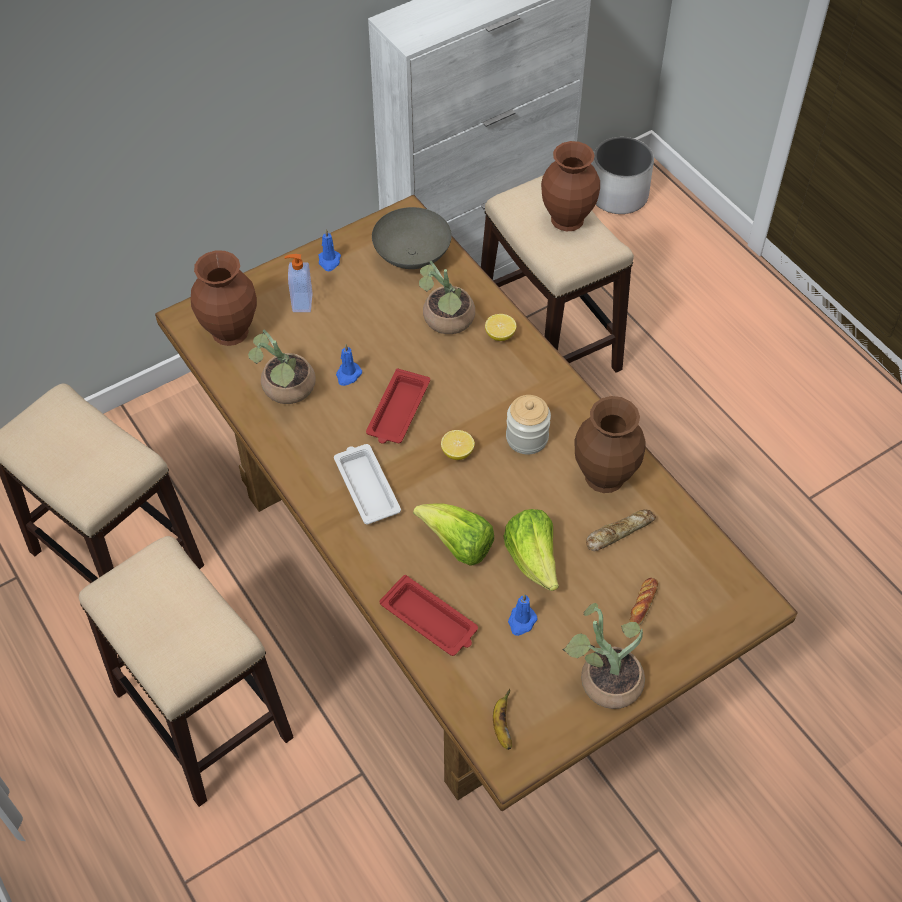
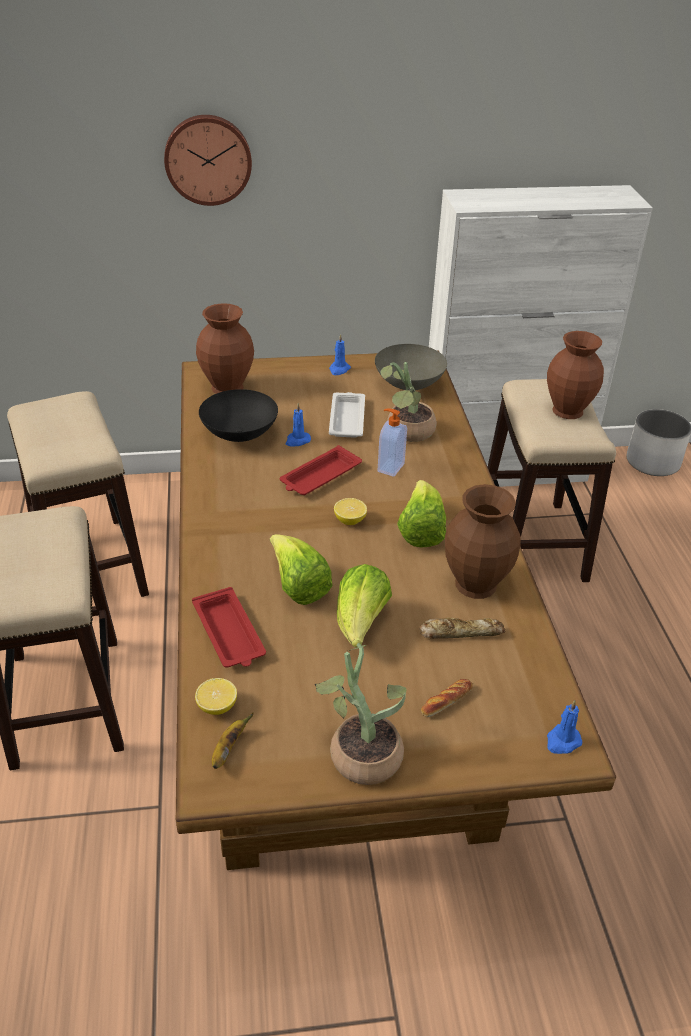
camera: 25 degrees right, 15 degrees down
potted plant [248,330,316,404] -> black bowl [199,389,278,442]
soap dispenser [285,254,312,312] -> soap dispenser moved to [377,408,407,477]
white tray [334,444,401,525] -> white tray moved to [329,392,365,438]
lemon [485,314,516,341] -> lemon moved to [195,678,237,715]
jar [506,395,551,454] -> lettuce [397,480,446,548]
blue candle [508,594,537,636] -> blue candle moved to [547,700,582,754]
none -> wall clock [164,115,252,206]

